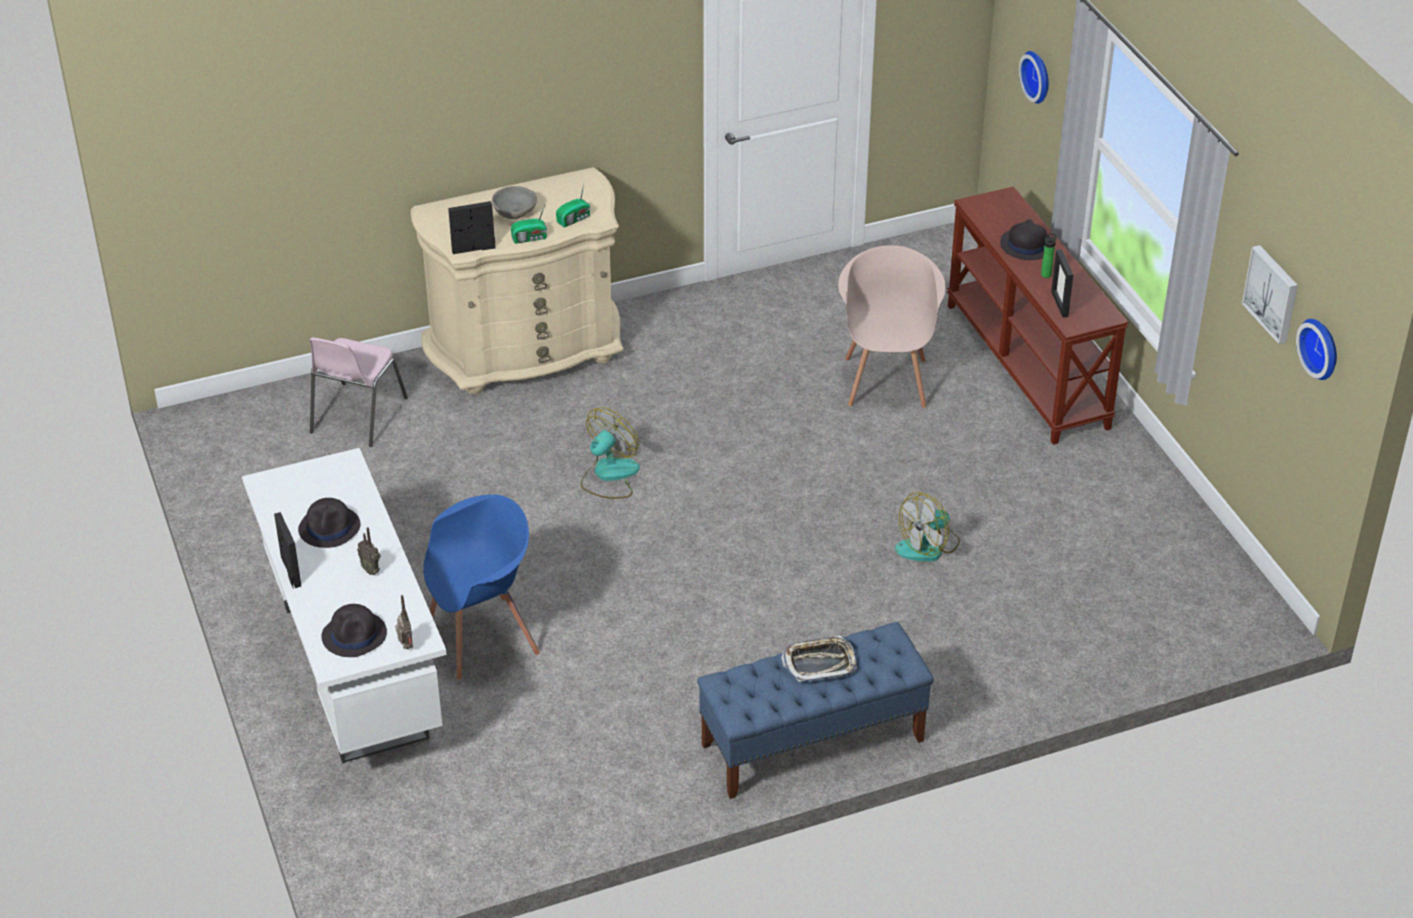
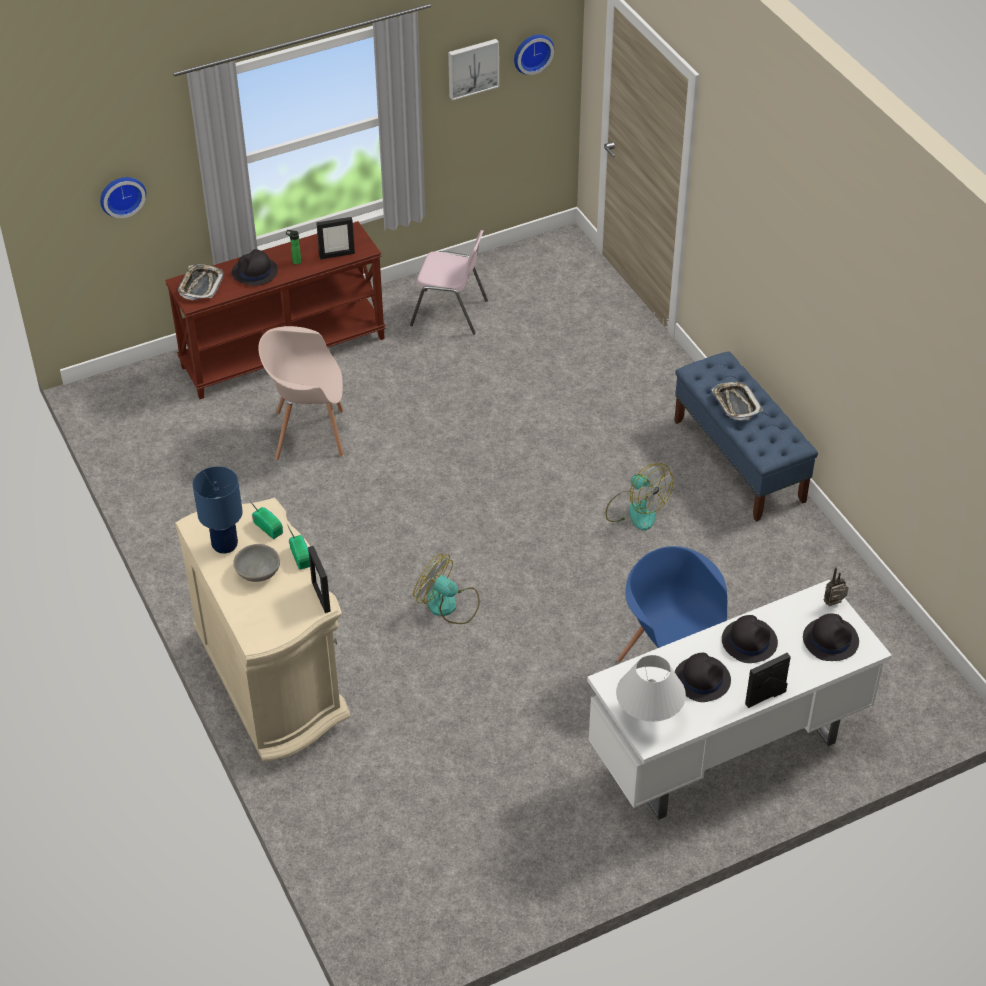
camera: 95 degrees left, 5 degrees up
pink chair [310,337,408,447] -> pink chair moved to [410,230,488,335]
radio [357,527,381,575] -> black hat [722,615,778,663]
fan [895,492,960,562] -> fan moved to [606,463,673,530]
none -> tray [178,264,224,300]
none -> blue table lamp [193,466,243,554]
none -> white table lamp [616,655,686,722]

